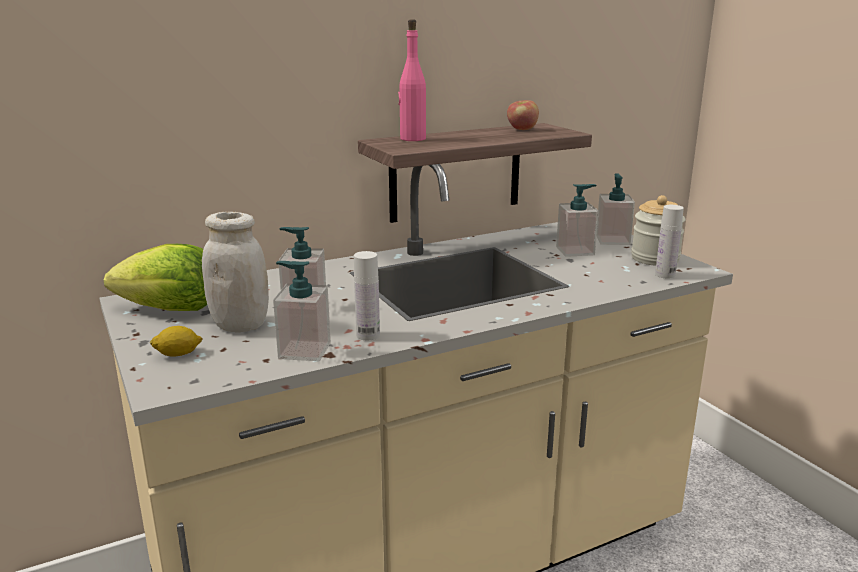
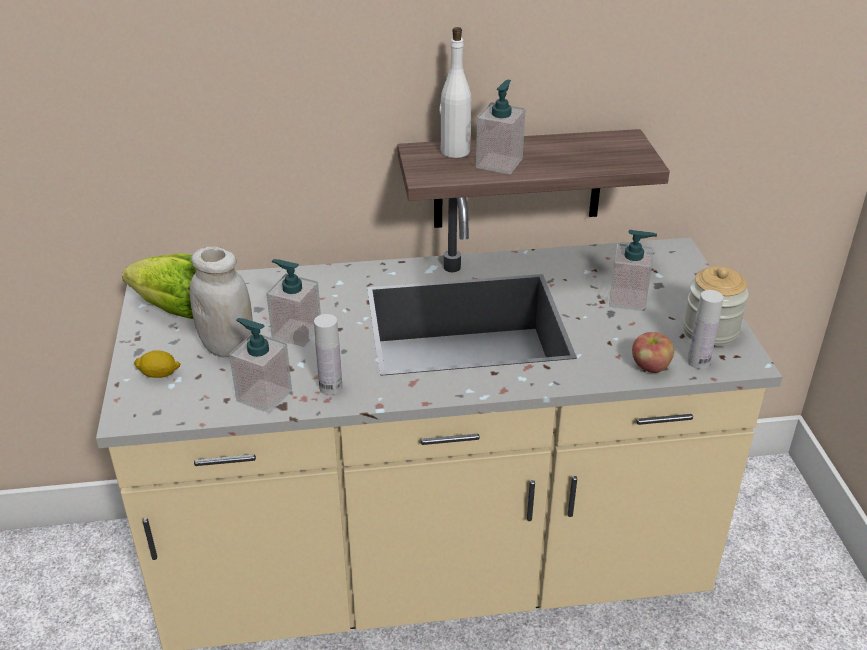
camera: 20 degrees right, 15 degrees up
pink bottle [398,20,426,141] -> white bottle [440,27,471,158]
apple [507,100,539,130] -> apple moved to [632,332,674,373]
soap dispenser [597,173,635,245] -> soap dispenser moved to [476,80,526,175]

